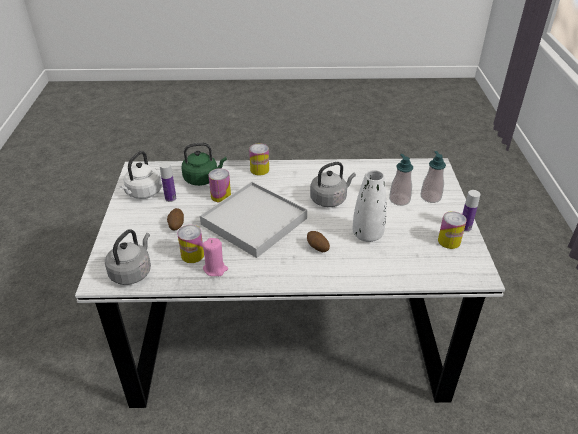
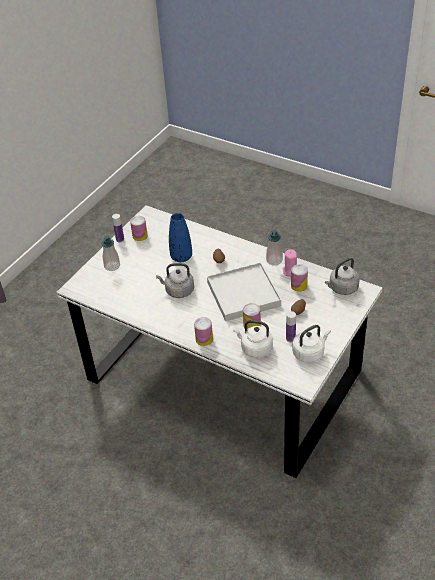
camera: 145 degrees left, 5 degrees up
green kettle [182,143,227,186] -> white kettle [233,320,273,358]
white vase [353,170,387,242] -> blue vase [169,213,192,262]
soap dispenser [389,154,413,206] -> soap dispenser moved to [266,230,283,266]

